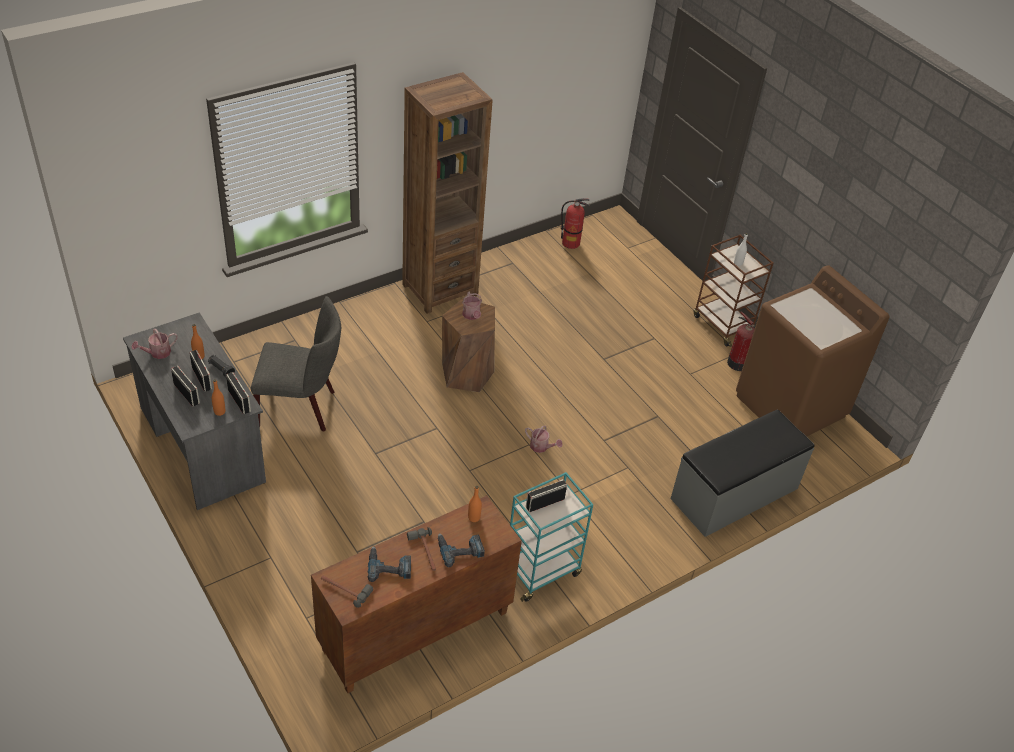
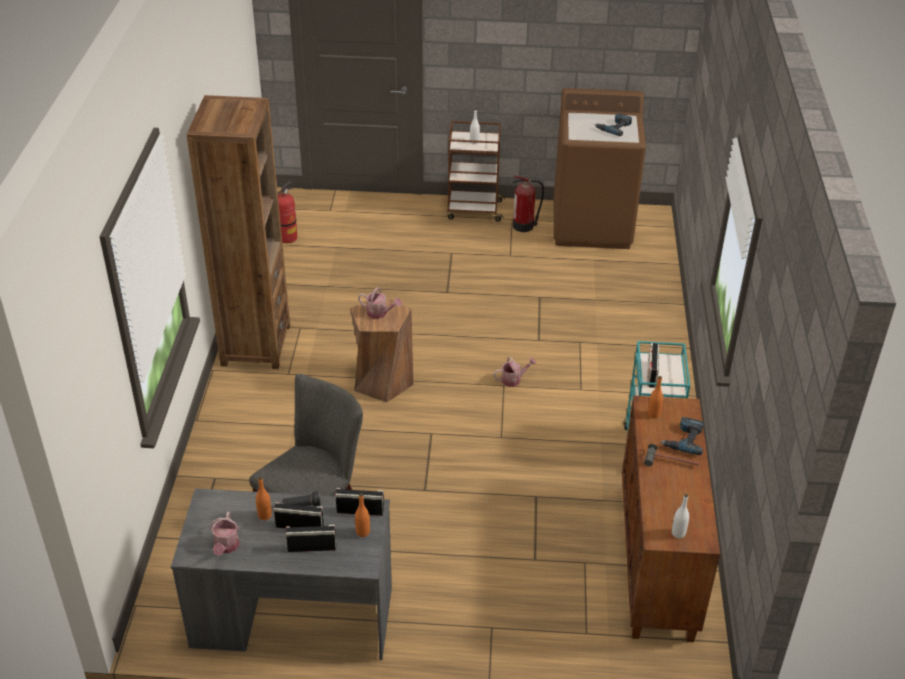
camera: 50 degrees left, 5 degrees down
hammer [321,575,373,608] -> white bottle [672,494,689,538]
power drill [368,546,411,582] -> power drill moved to [594,113,632,136]
grey bench [671,410,815,537] -> none

